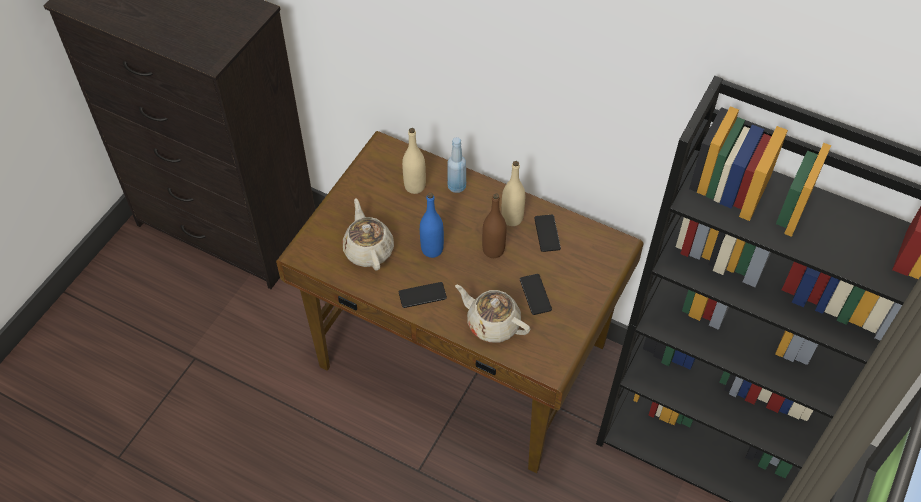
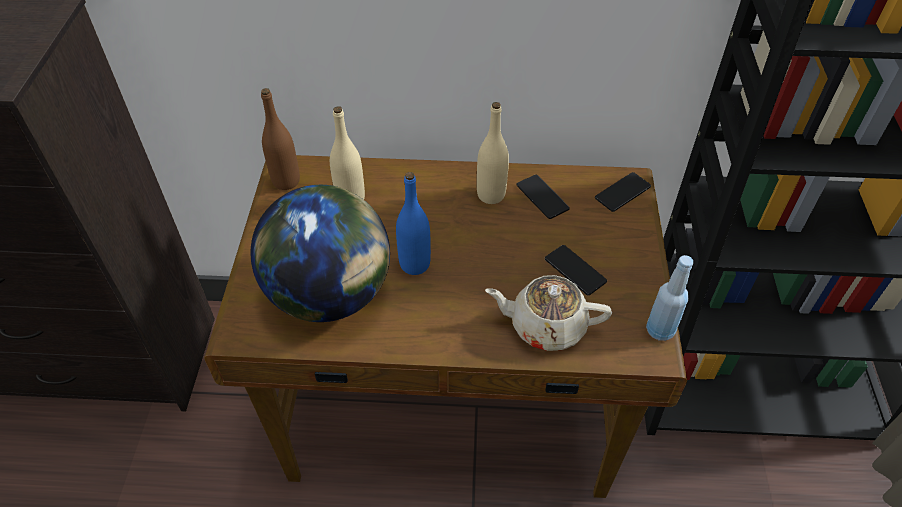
camera: 25 degrees left, 5 degrees down
beige teapot [342,198,394,270] -> globe [251,185,390,322]
phone [399,282,447,308] -> phone moved to [595,172,651,212]
blue bottle [447,137,466,193] -> blue bottle moved to [646,255,693,341]
brown bottle [482,193,506,258] -> brown bottle moved to [261,88,300,190]

